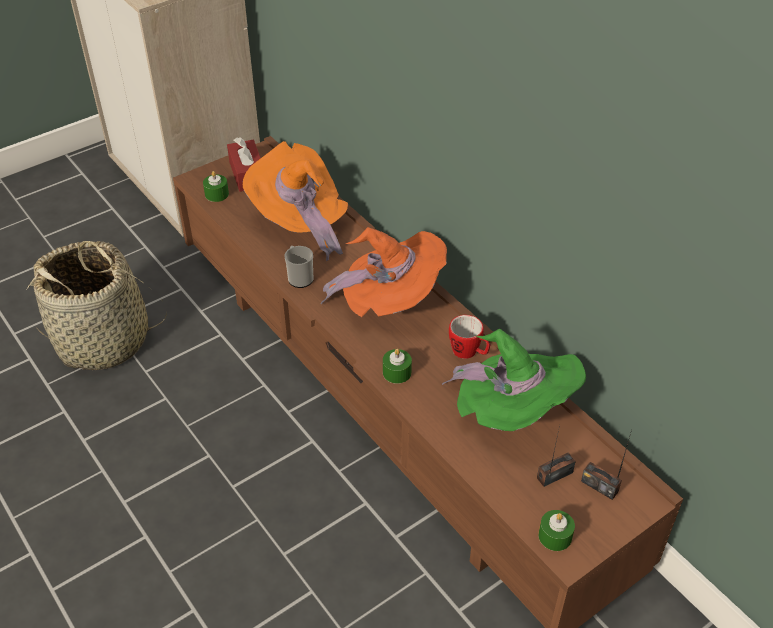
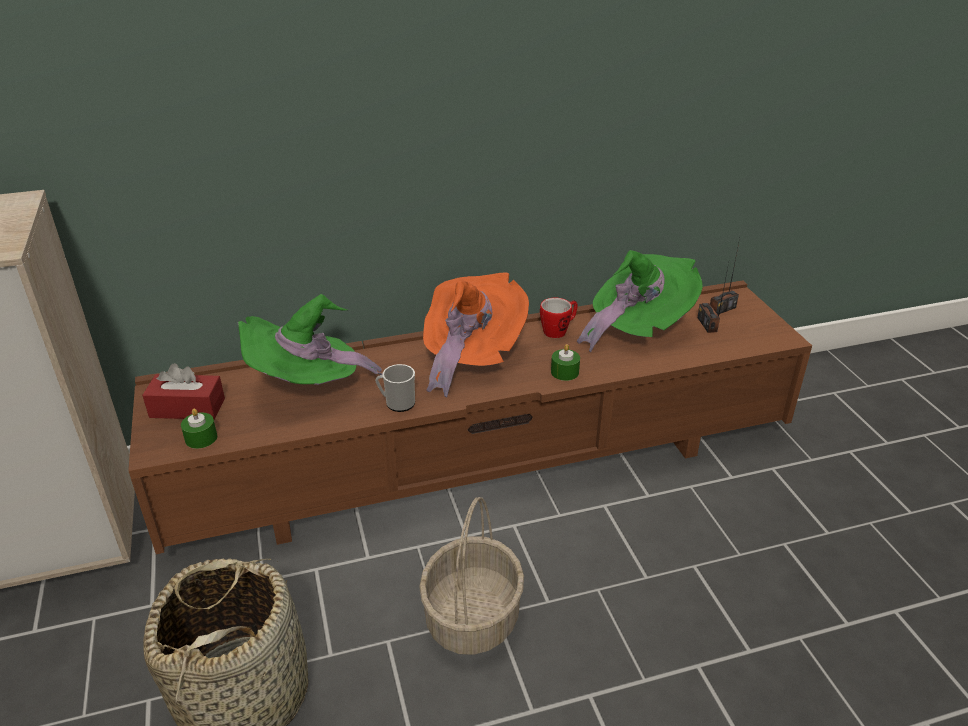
camera: 70 degrees left, 10 degrees down
orange hat [243,141,348,261] -> green hat [238,294,382,385]
green candle [538,510,575,551] -> none
none -> basket [419,497,524,655]

